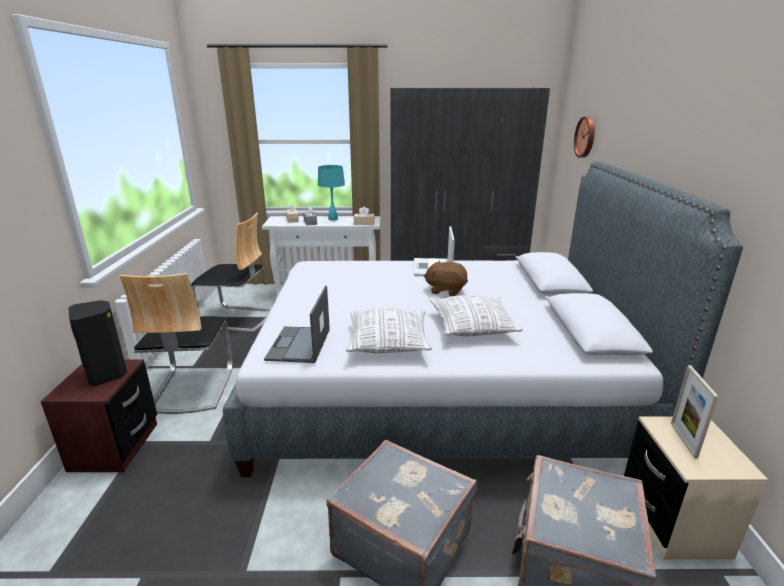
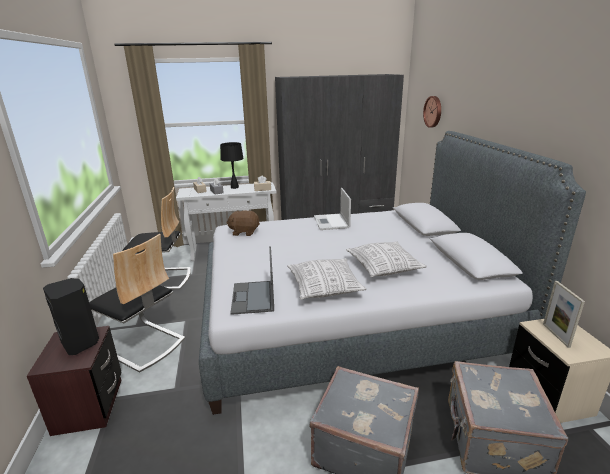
camera: 10 degrees left, 0 degrees up
chair [120,273,233,414] -> chair turned 45 degrees counterclockwise [89,233,185,373]
turquoise table lamp [318,165,345,220] -> black table lamp [220,142,244,189]
brown plush toy [424,261,468,296] -> brown plush toy moved to [226,210,260,236]

